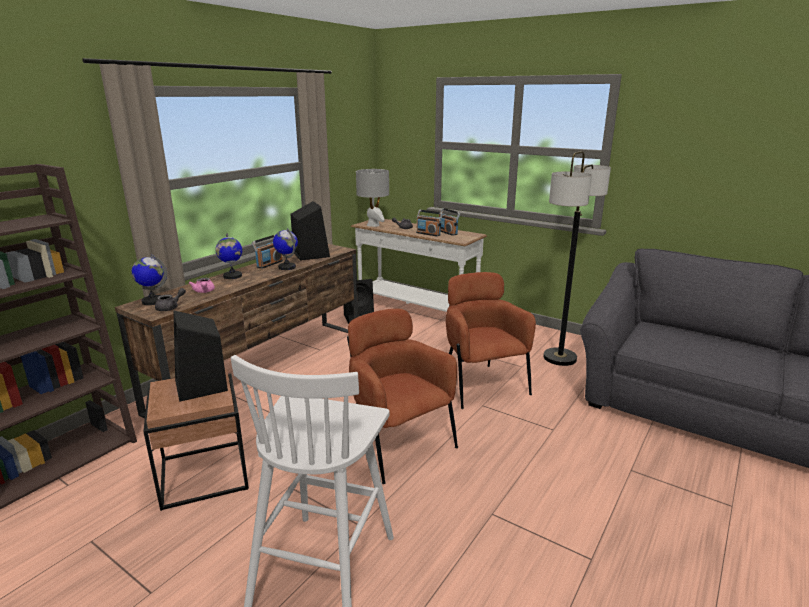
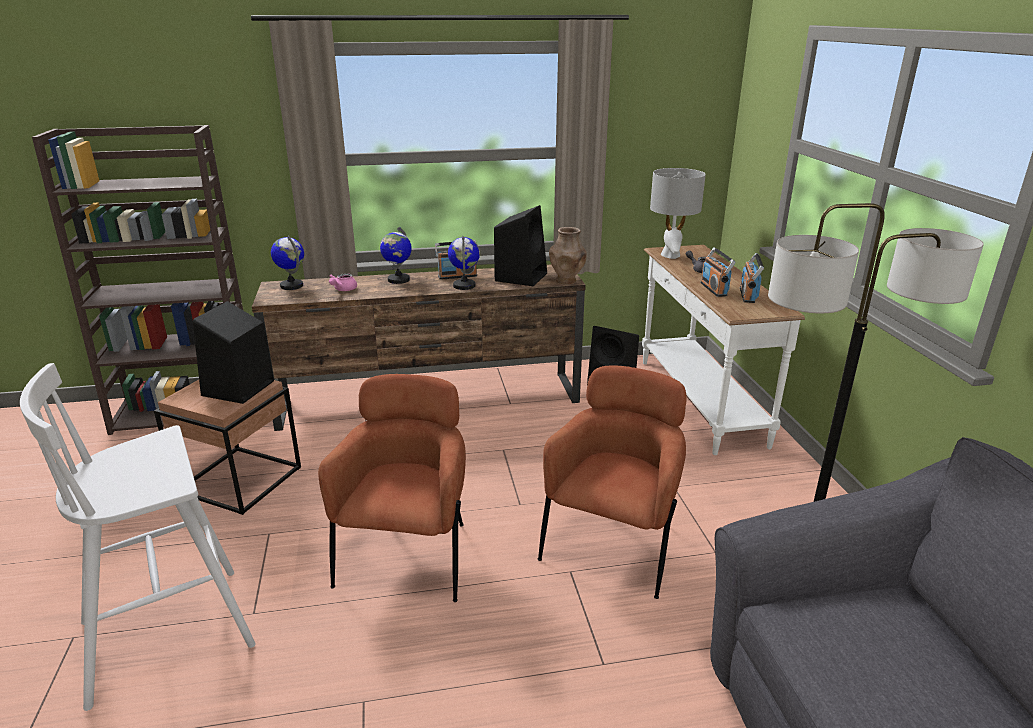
camera: 45 degrees right, 5 degrees up
grey teapot [155,288,186,311] -> none
none -> brown vase [549,227,587,285]

